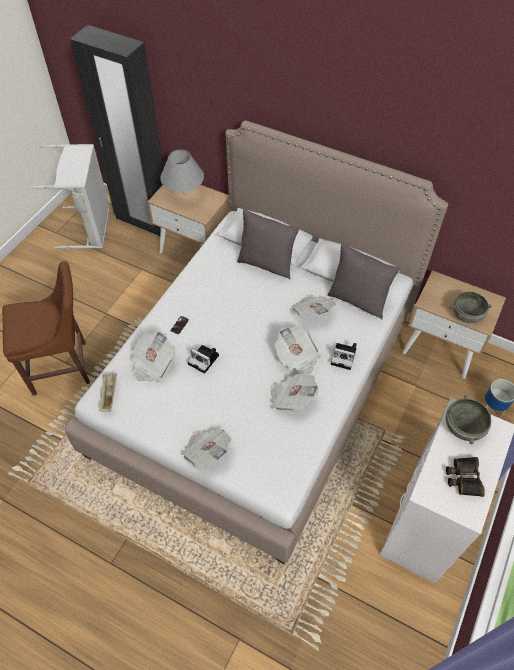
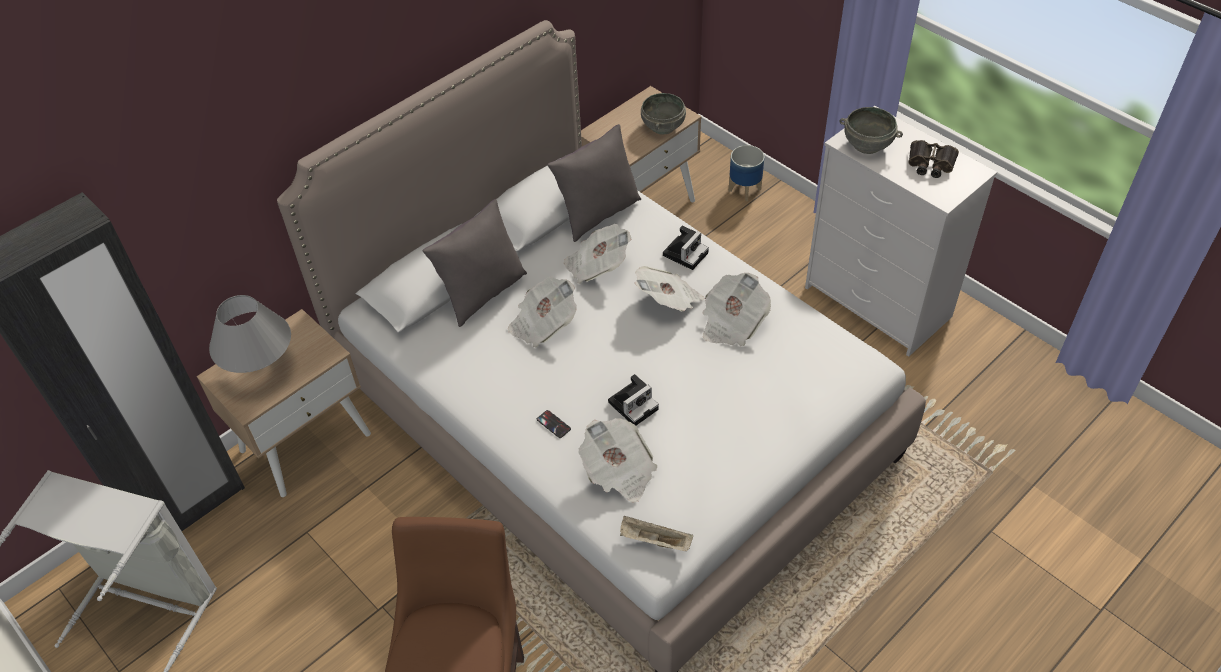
camera: 70 degrees left, 5 degrees down
newspaper [181,429,231,469] -> newspaper moved to [508,276,577,347]

